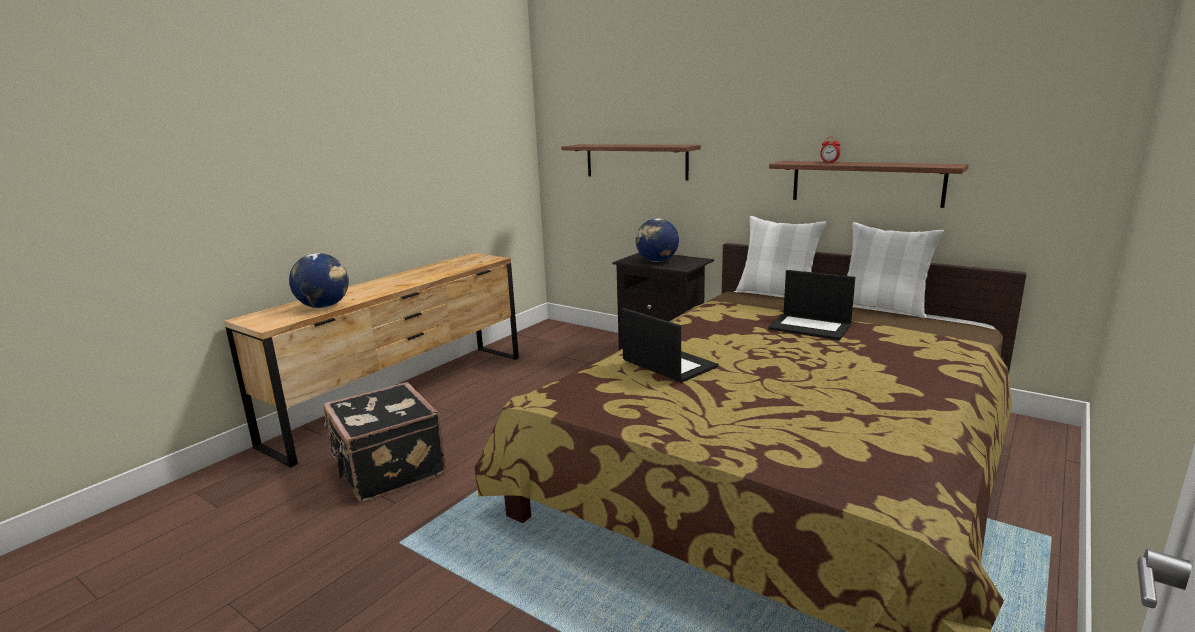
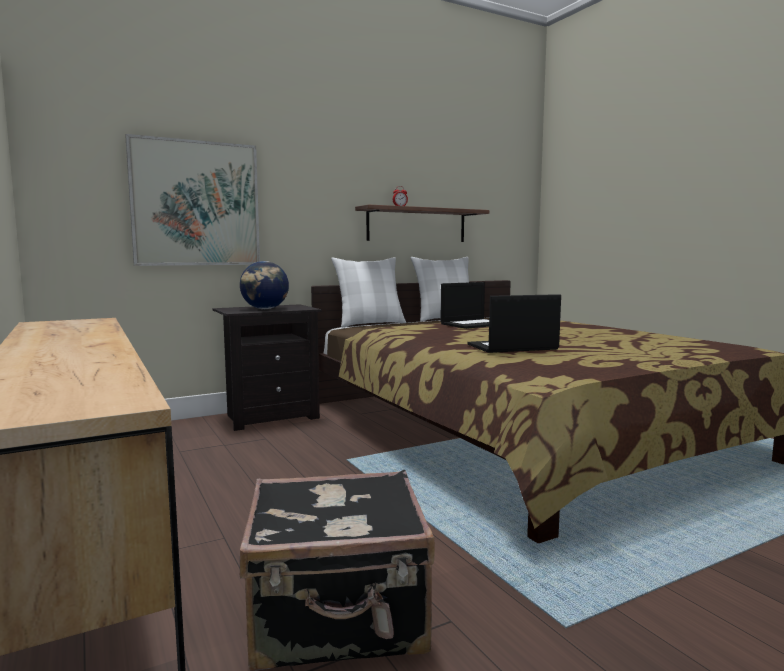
camera: 65 degrees left, 10 degrees down
globe [289,253,349,308] -> none
shelf [561,144,700,180] -> picture [125,134,260,266]

